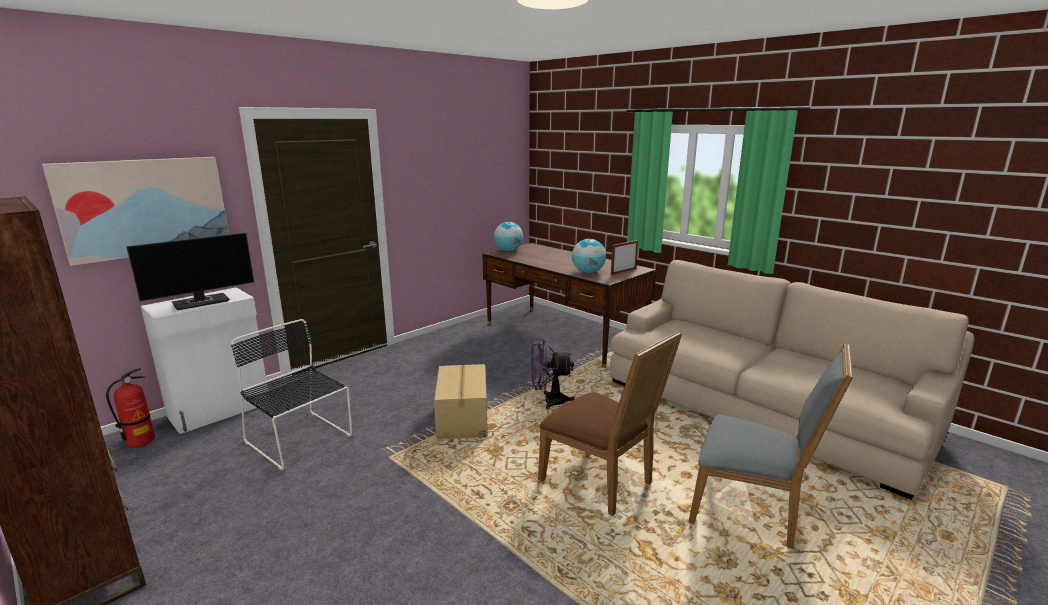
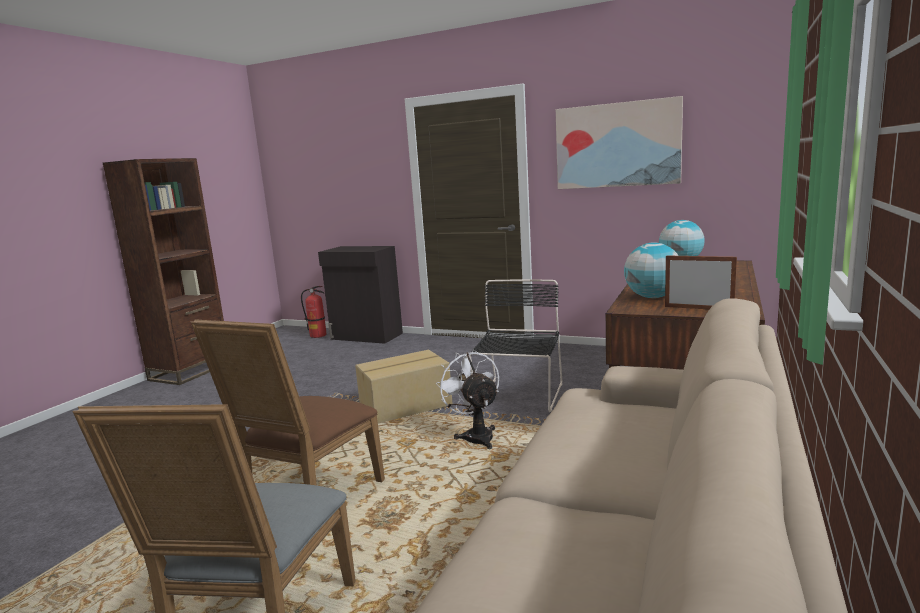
camera: 70 degrees right, 5 degrees down
picture [42,157,229,266] -> picture moved to [556,96,683,189]
monitor [126,233,254,310] -> none
white cabinet [141,287,269,434] -> black cabinet [318,246,403,344]
black chair [231,319,352,470] -> black chair moved to [469,280,563,412]
purple fan [531,340,575,409] -> white fan [436,350,499,449]

